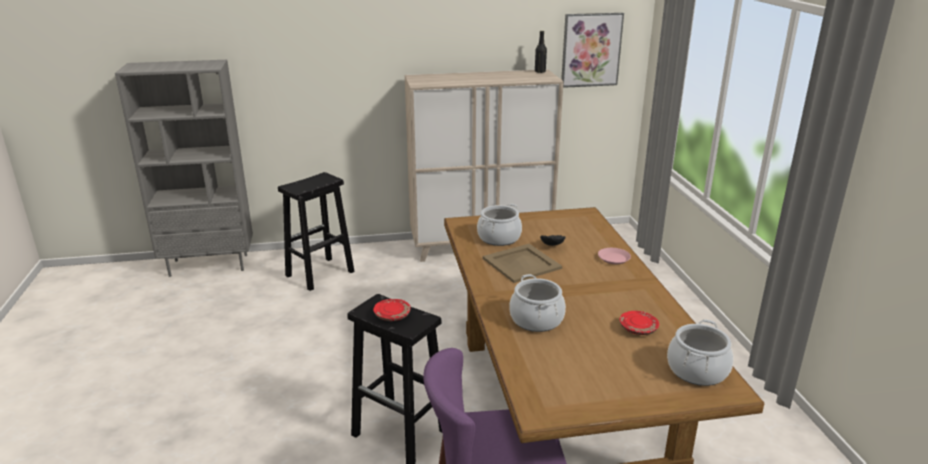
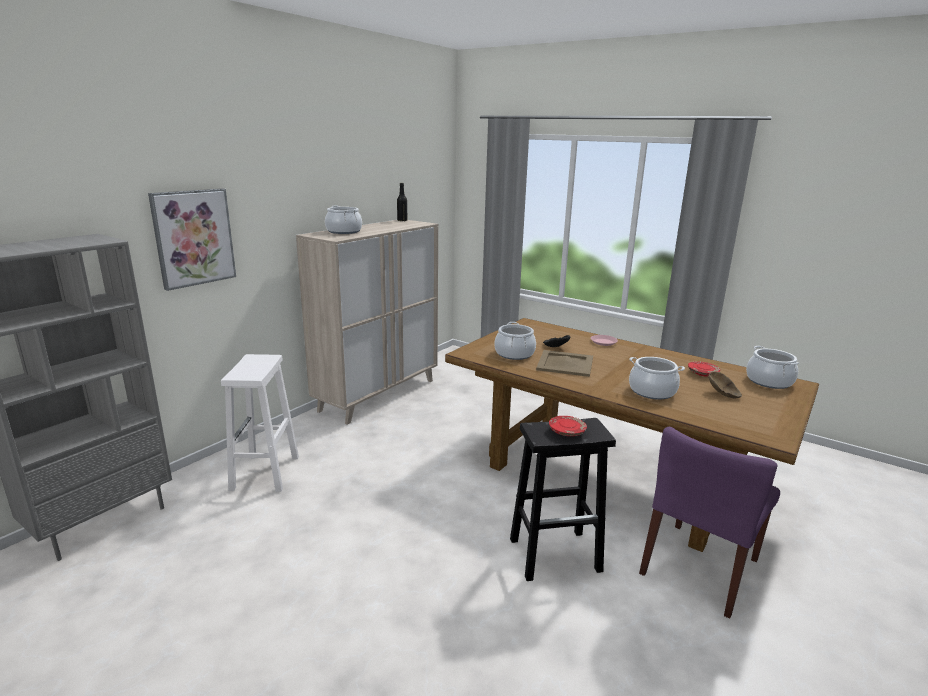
camera: 45 degrees left, 5 degrees down
black stool [278,172,354,291] -> white stool [221,354,299,492]
picture [561,13,624,88] -> picture moved to [148,188,236,291]
none -> cooking pot [325,205,362,234]
none -> brown bowl [708,371,742,399]

